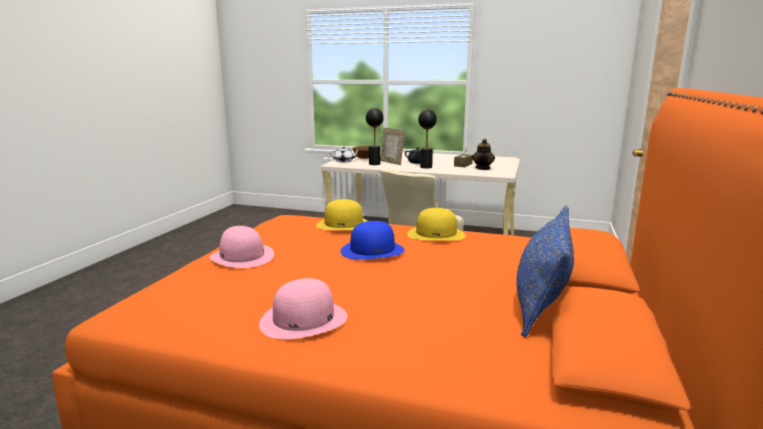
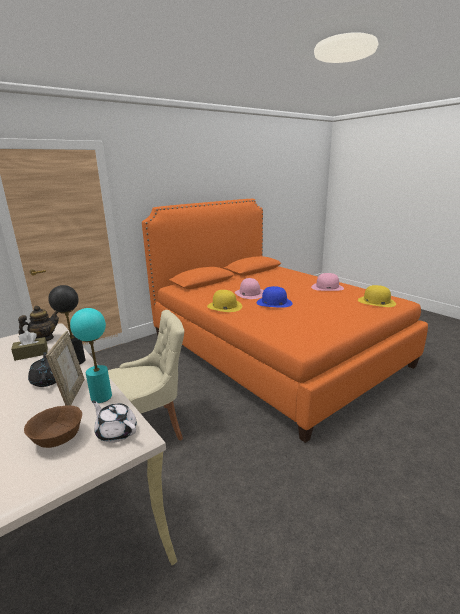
camera: 145 degrees left, 5 degrees up
pink hat [209,226,274,268] -> pink hat moved to [235,278,264,299]
yellow hat [316,199,368,230] -> yellow hat moved to [358,285,396,307]
black table lamp [366,108,384,165] -> turquoise table lamp [70,308,112,403]
blue pillow [516,206,574,337] -> none

